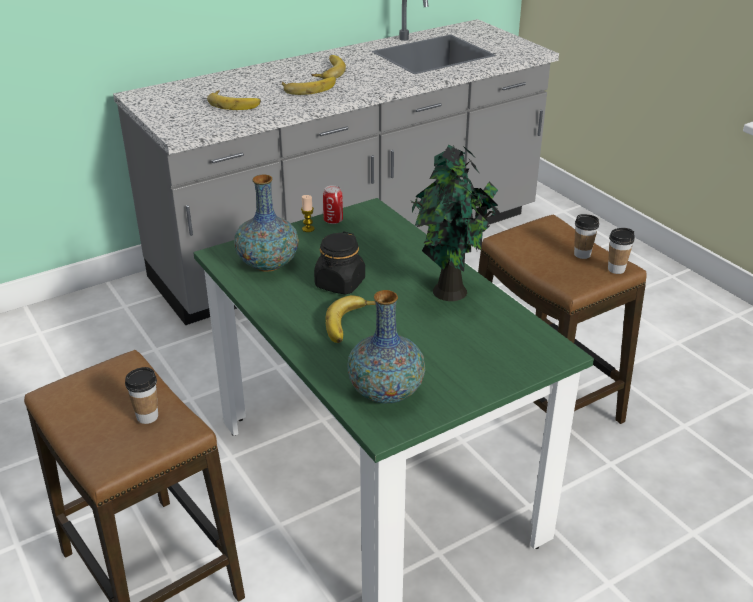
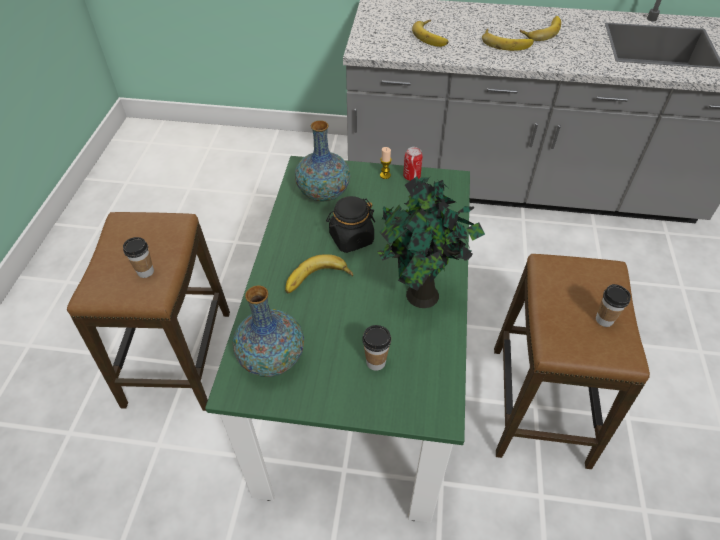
camera: 40 degrees right, 15 degrees up
cup [608,228,635,274] -> cup moved to [363,325,391,371]

